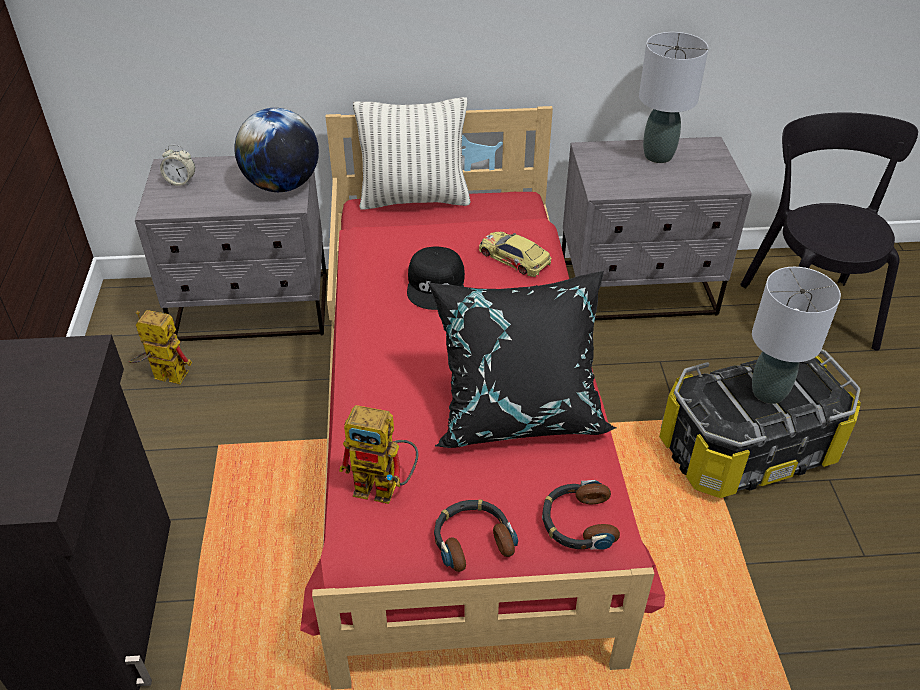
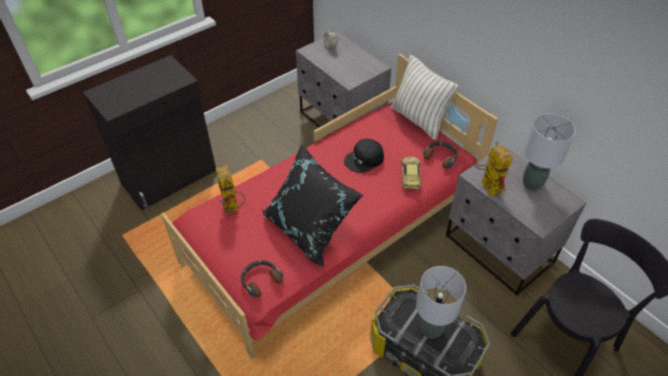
camera: 55 degrees right, 5 degrees up
toy robot [129,310,192,384] -> toy robot moved to [474,142,513,196]
globe [234,108,319,192] -> none
headphones [434,499,518,572] -> headphones moved to [423,141,458,169]

